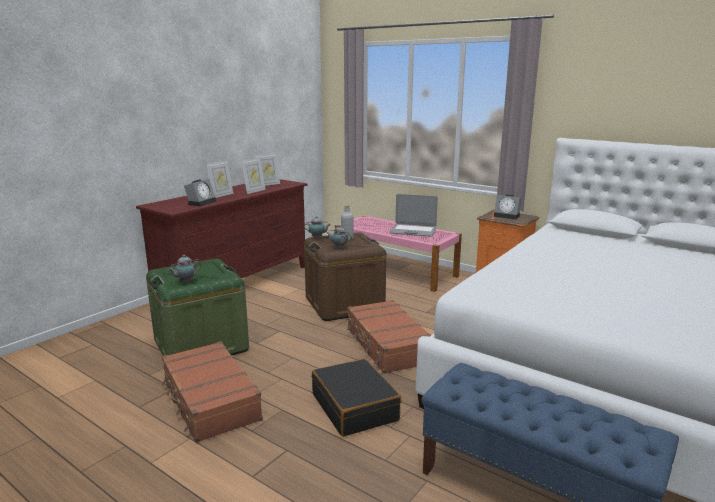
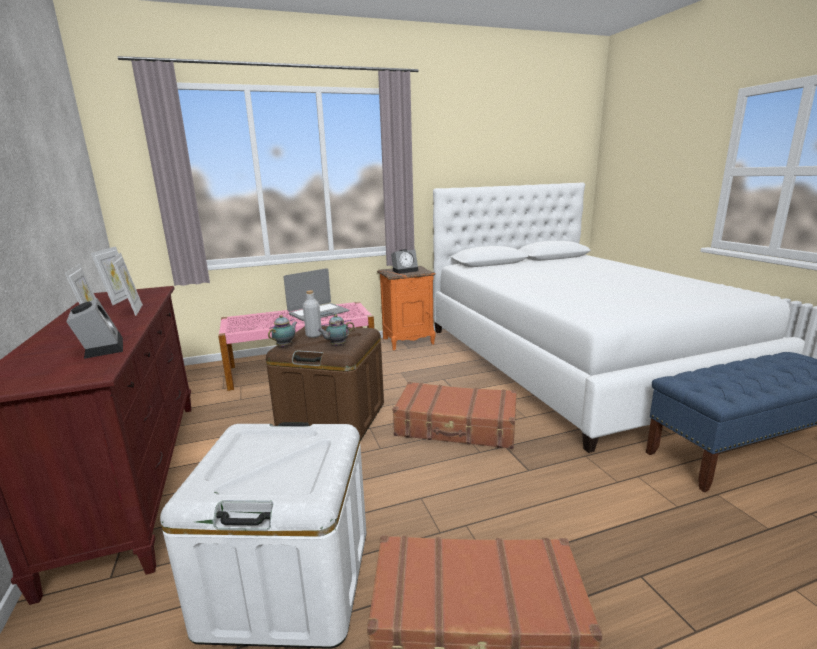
camera: 55 degrees left, 0 degrees up
green storage box [146,259,249,356] -> white storage box [160,422,366,649]
teapot [167,255,201,283] -> none
black suitcase [312,358,401,437] -> none

